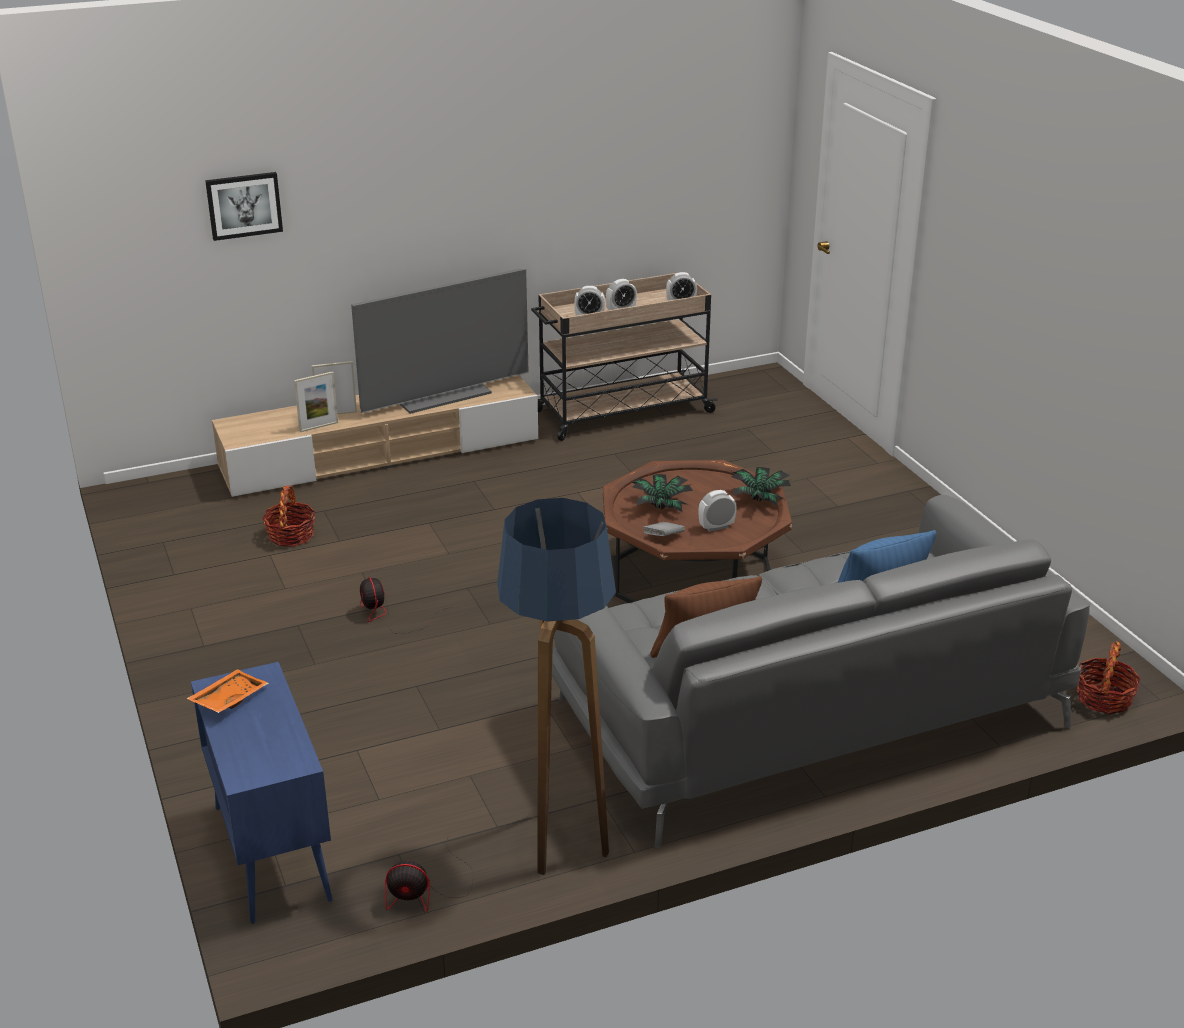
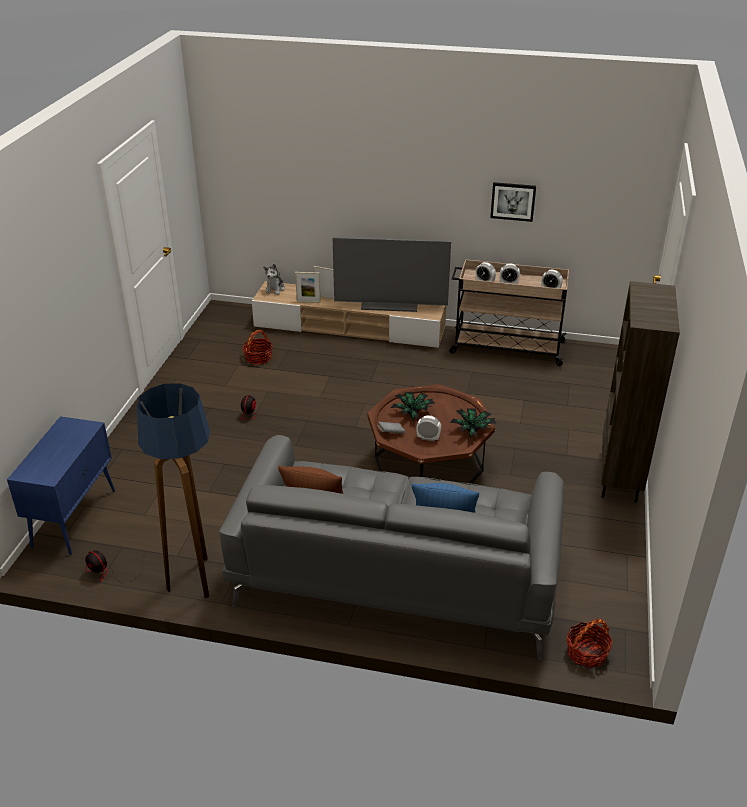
camera: 35 degrees right, 5 degrees up
orange tray [186,669,269,713] -> none
picture [205,172,283,241] -> picture moved to [490,182,536,222]
none -> plush toy [263,264,285,295]
none -> brown bookcase [601,281,680,503]

